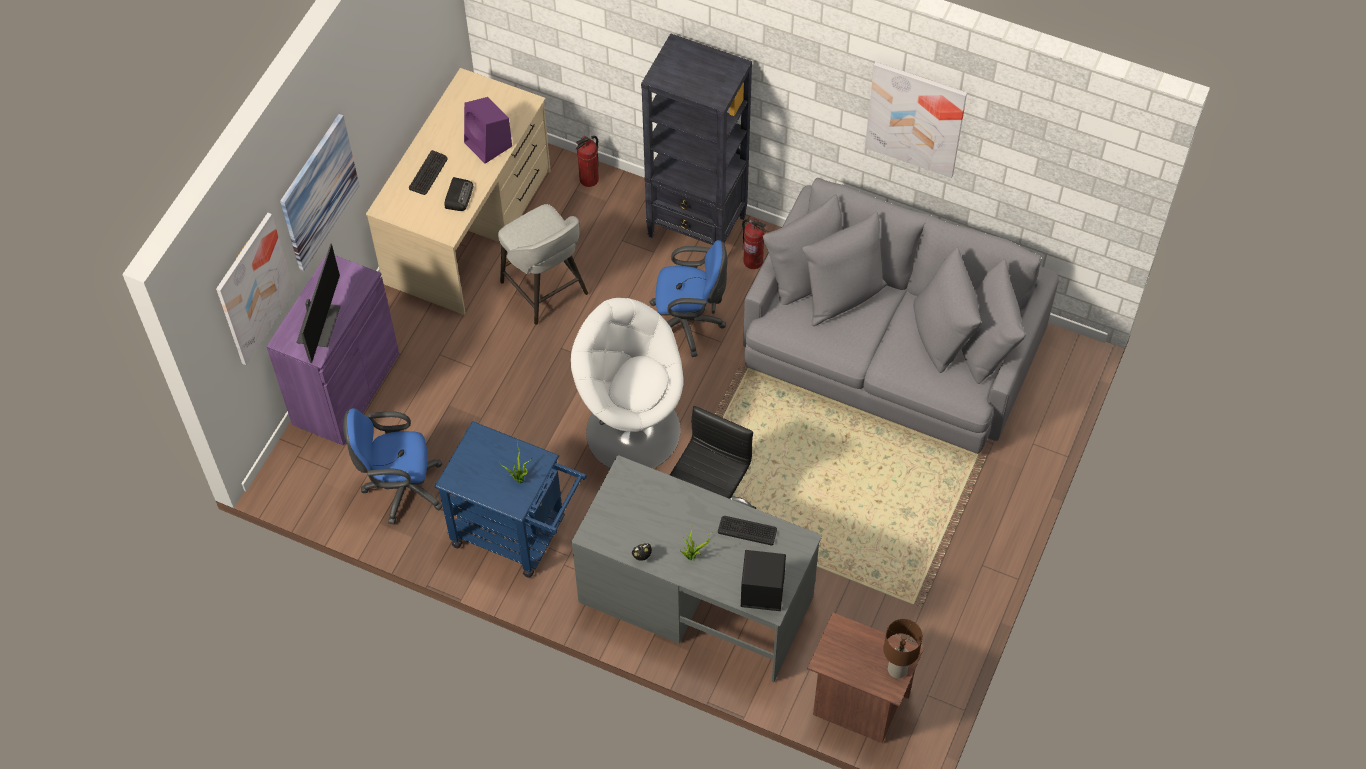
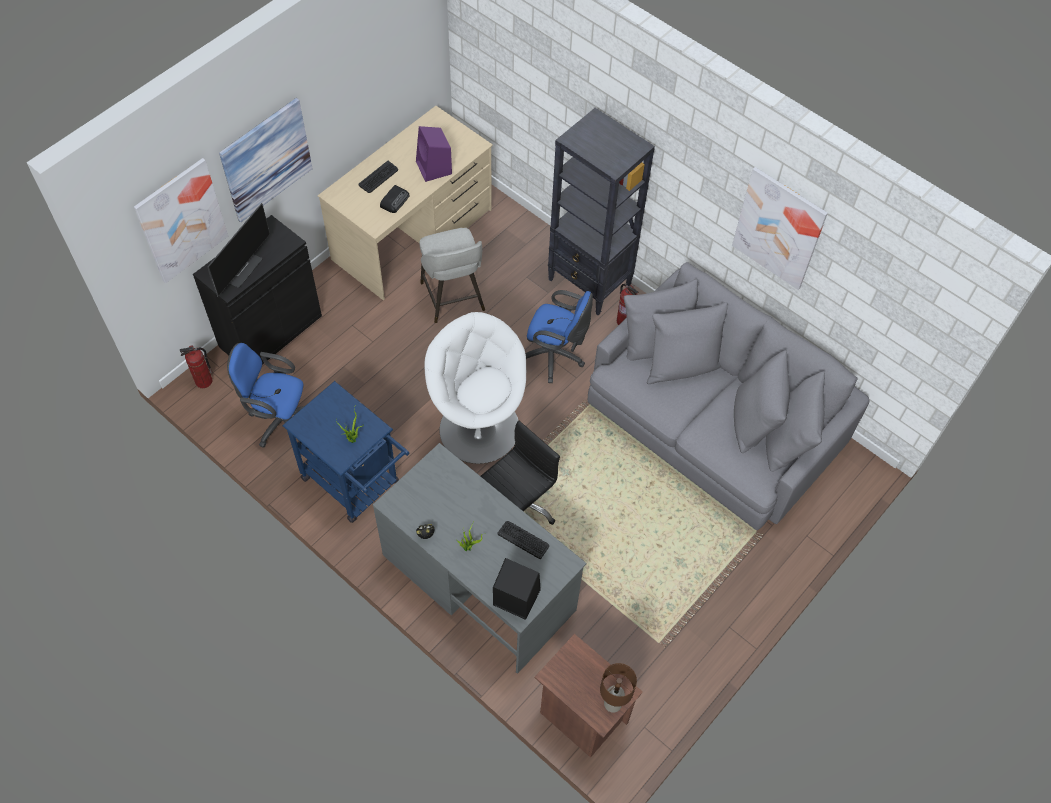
camera: 15 degrees right, 0 degrees up
purple cabinet [267,254,399,446] -> black cabinet [193,215,322,365]
fire extinguisher [576,136,599,187] -> fire extinguisher moved to [180,346,212,388]

